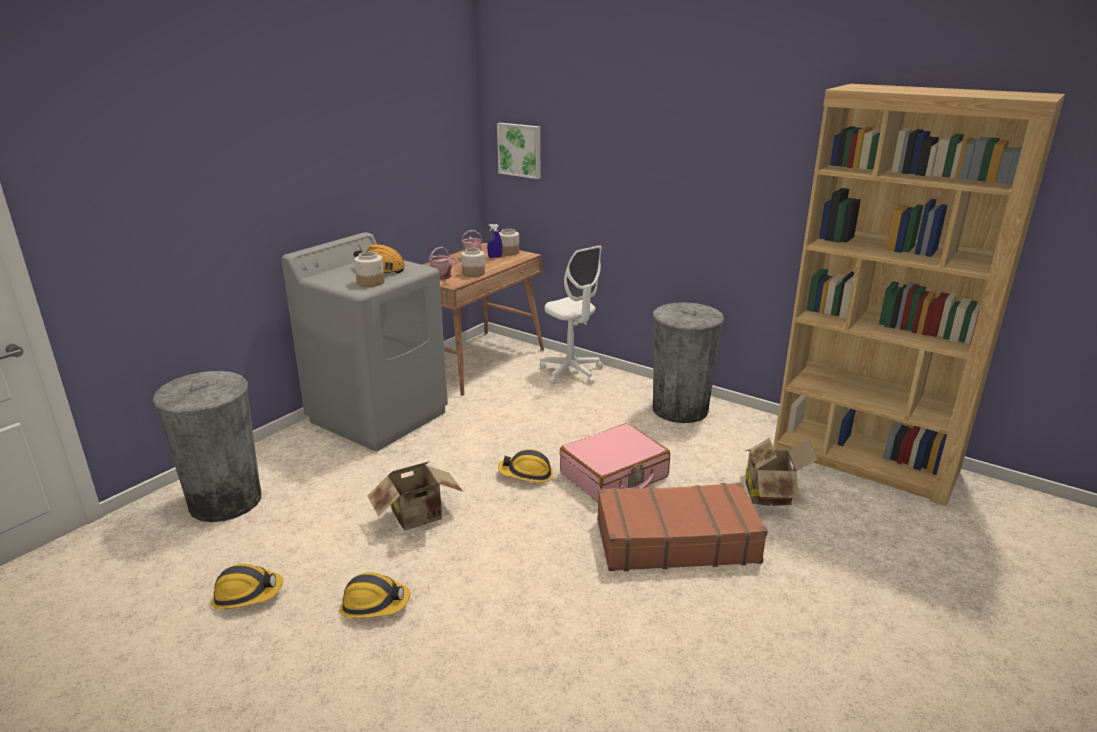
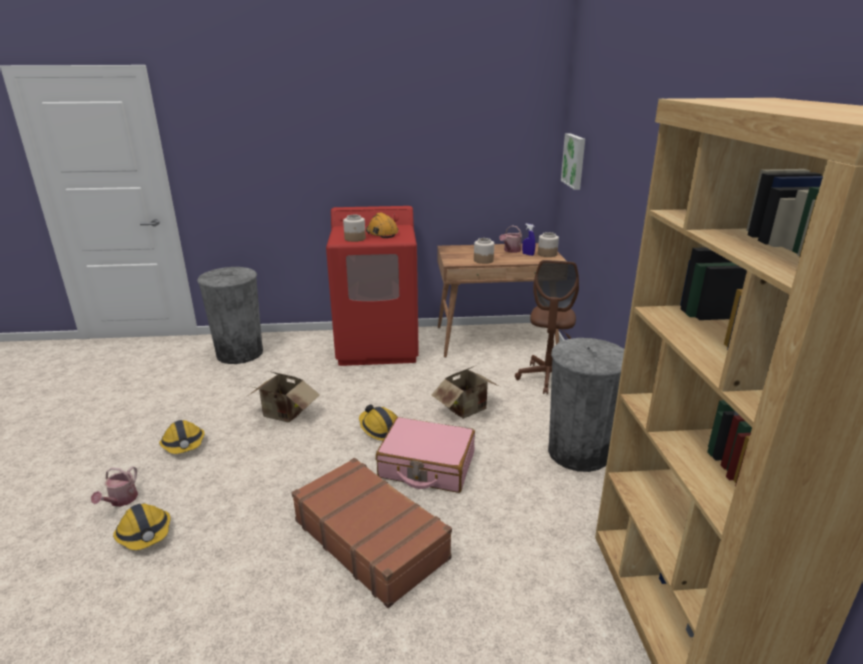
camera: 50 degrees right, 0 degrees up
hard hat [211,564,283,609] -> hard hat moved to [113,503,170,550]
grey washing machine [282,232,448,451] -> red washing machine [326,206,419,366]
watering can [429,247,457,280] -> watering can moved to [91,466,138,507]
white office chair [540,245,603,385] -> brown office chair [515,260,579,395]
cardboard box [745,438,818,506] -> cardboard box moved to [431,365,500,419]

